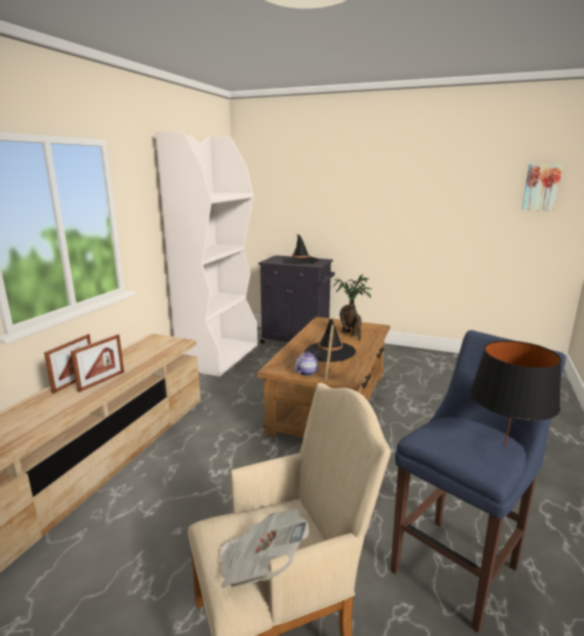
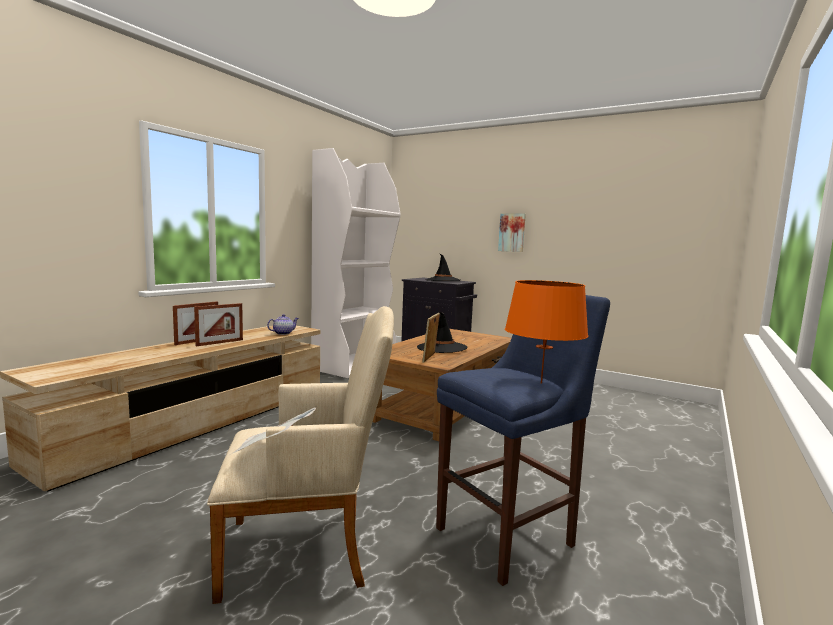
camera: 10 degrees right, 10 degrees down
teapot [294,351,319,376] -> teapot moved to [267,314,299,335]
potted plant [333,274,371,341] -> none
black table lamp [470,341,562,445] -> orange table lamp [505,280,588,384]
picture [522,164,563,211] -> picture moved to [498,213,526,252]

